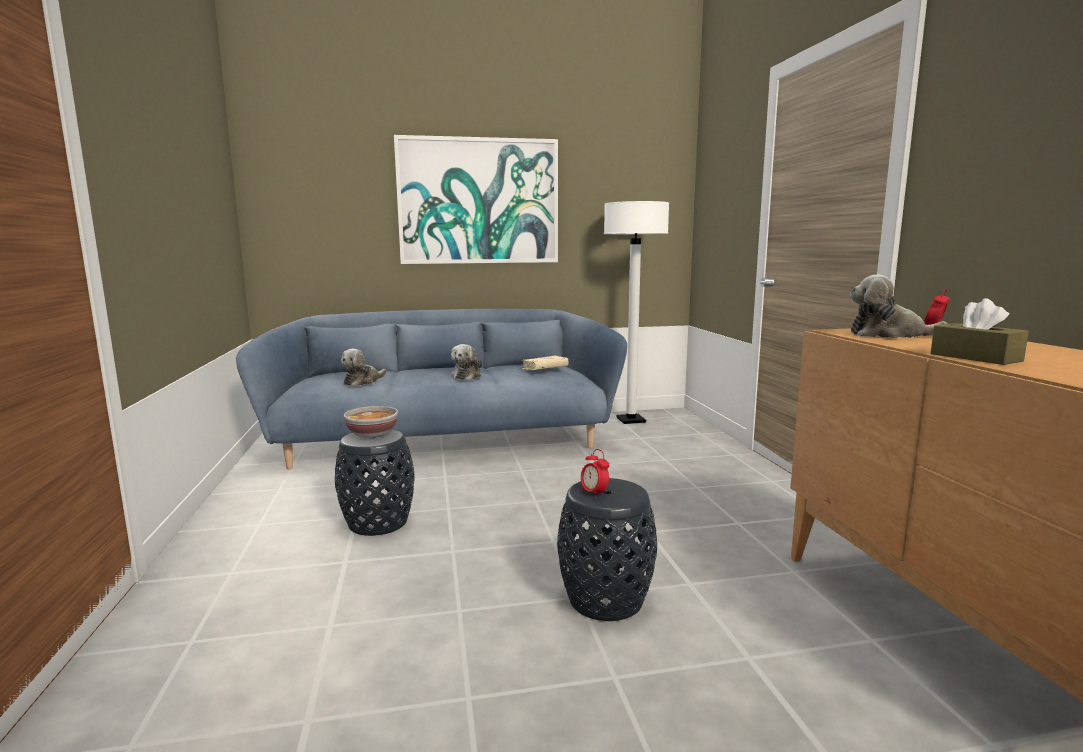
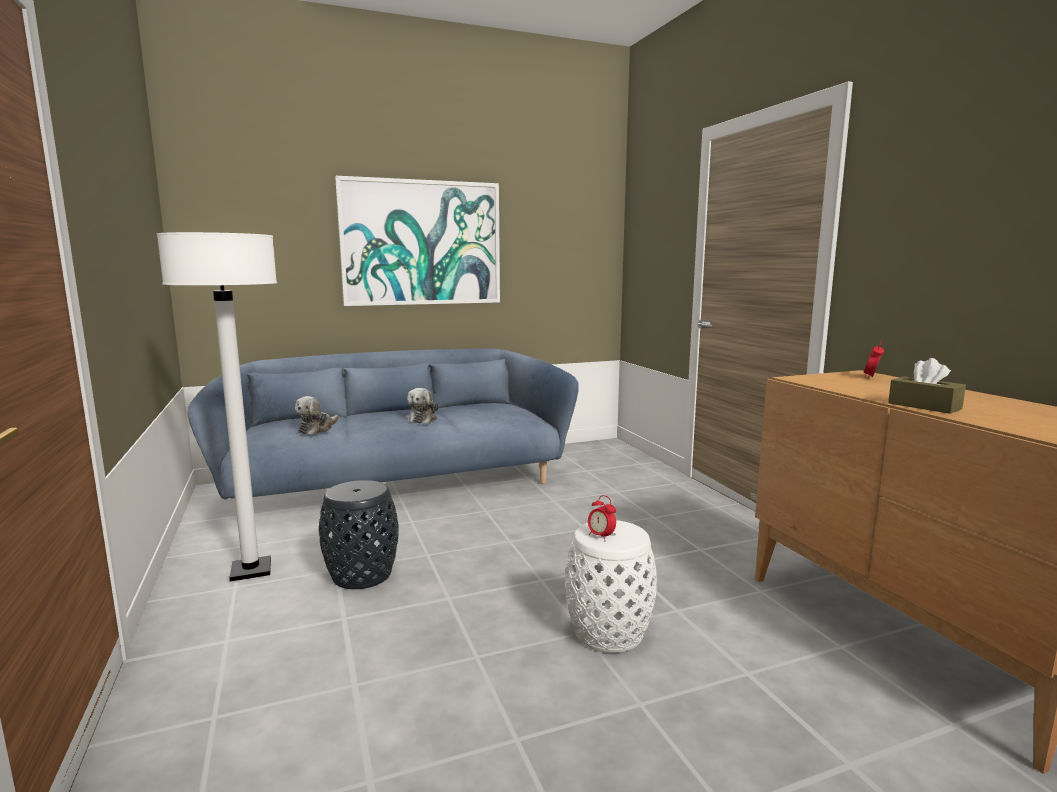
camera: 10 degrees left, 0 degrees up
bowl [343,406,398,438] -> none
beige book [521,355,569,370] -> none
black stool [557,478,657,621] -> white stool [565,520,657,653]
white floor lamp [604,201,669,424] -> white floor lamp moved to [157,232,277,582]
plush toy [850,275,948,338] -> none

